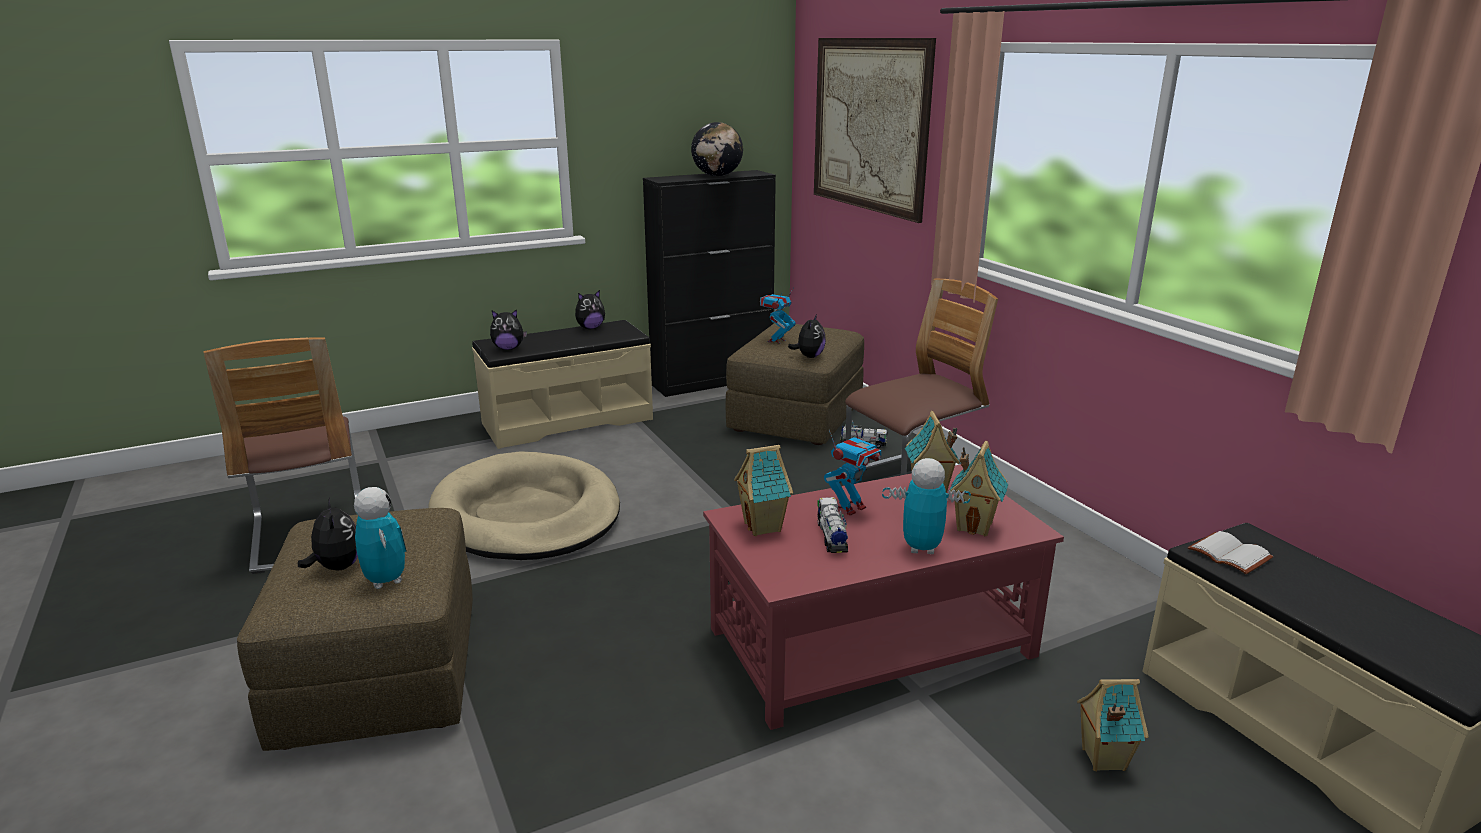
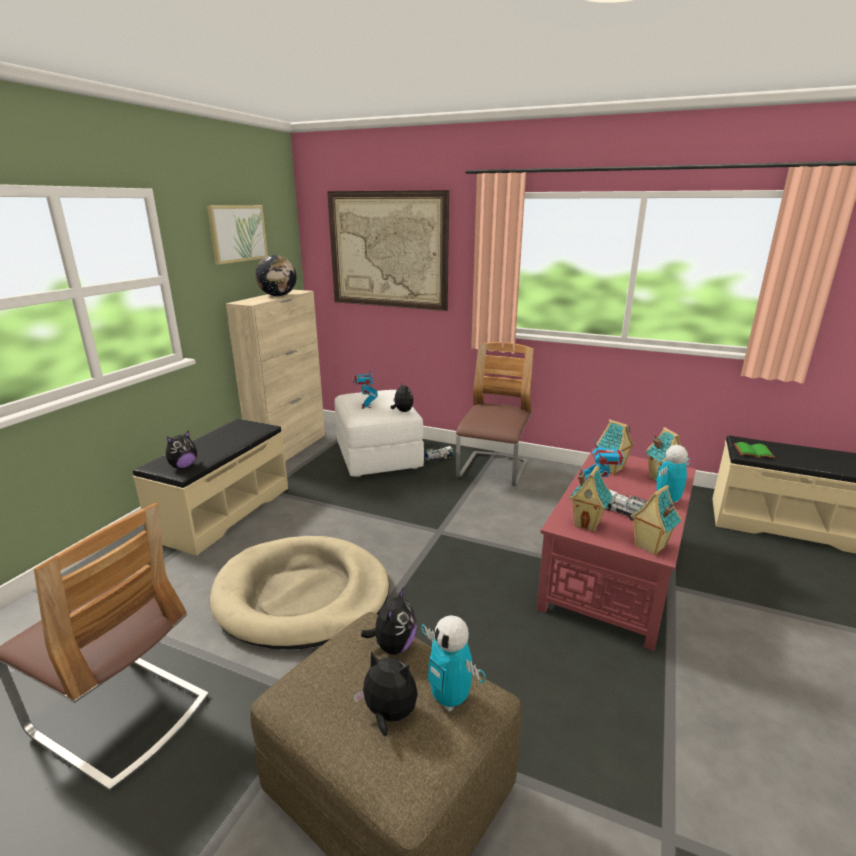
camera: 40 degrees left, 0 degrees up
toy robot [354,487,406,589] -> toy robot turned 150 degrees counterclockwise [421,615,485,712]
plush toy [575,290,605,329] -> plush toy moved to [361,588,417,655]
black cabinet [643,170,776,397] -> beige cabinet [226,290,325,461]
brown ottoman [726,323,864,445] -> white ottoman [335,390,424,477]
toy house [1077,679,1148,771] -> toy house moved to [630,485,681,556]
white book [1188,531,1273,574] -> green book [734,442,775,458]
none -> picture [207,205,268,265]

